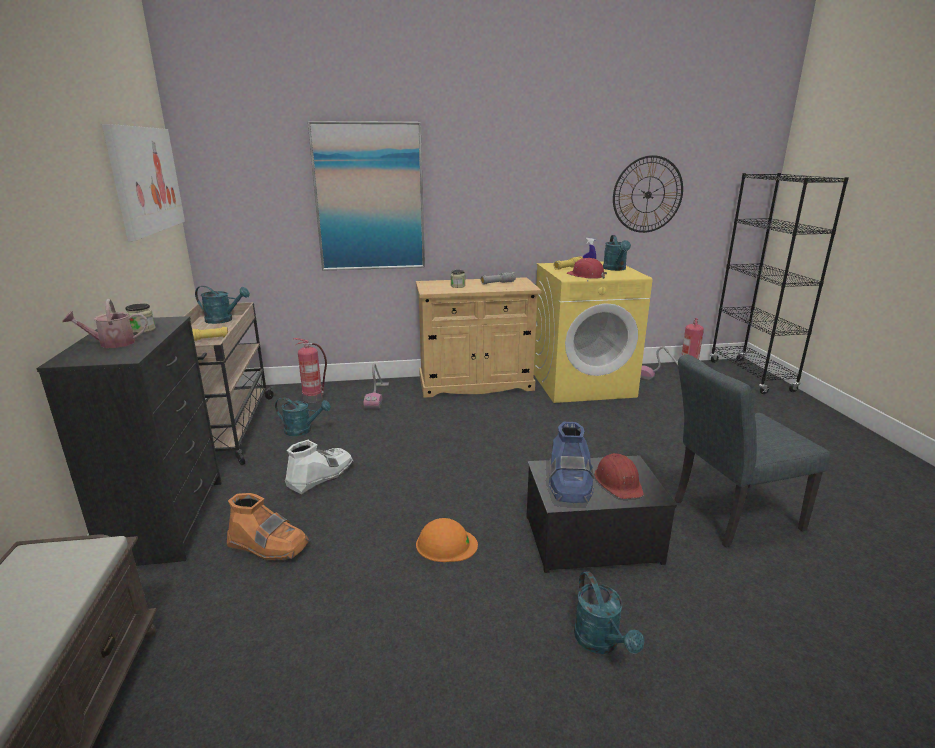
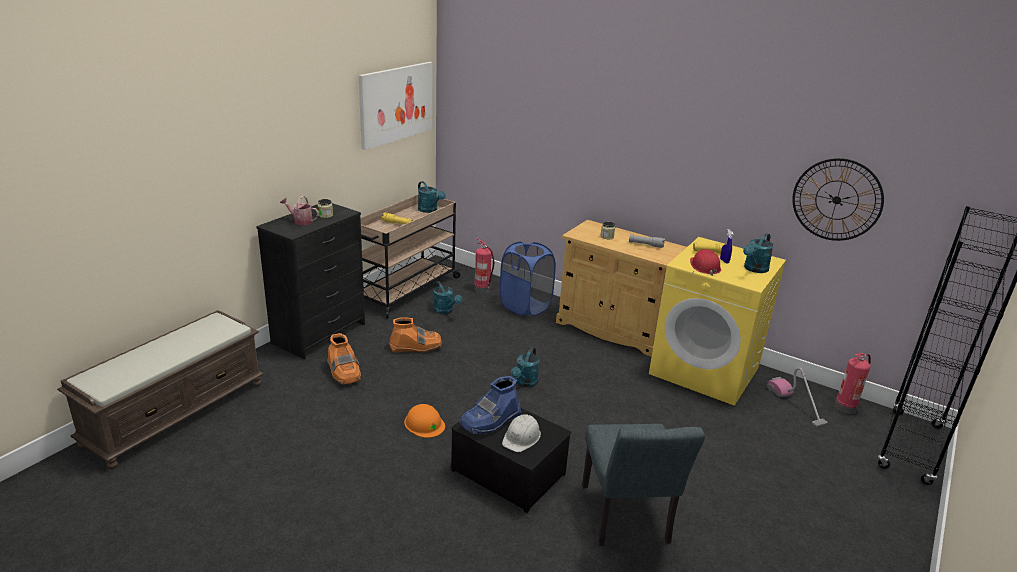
camera: 40 degrees right, 5 degrees up
white boot [285,440,354,494] -> orange boot [390,317,442,353]
picture [308,121,425,271] -> none
vacuum cleaner [363,363,389,408] -> blue laundry basket [500,242,556,316]
turquoise watering can [574,571,644,654] -> turquoise watering can moved to [511,347,539,387]
red hard hat [594,453,644,499] -> white hard hat [502,414,541,452]
grey chair [675,354,831,547] -> grey chair turned 120 degrees counterclockwise [582,424,705,546]

